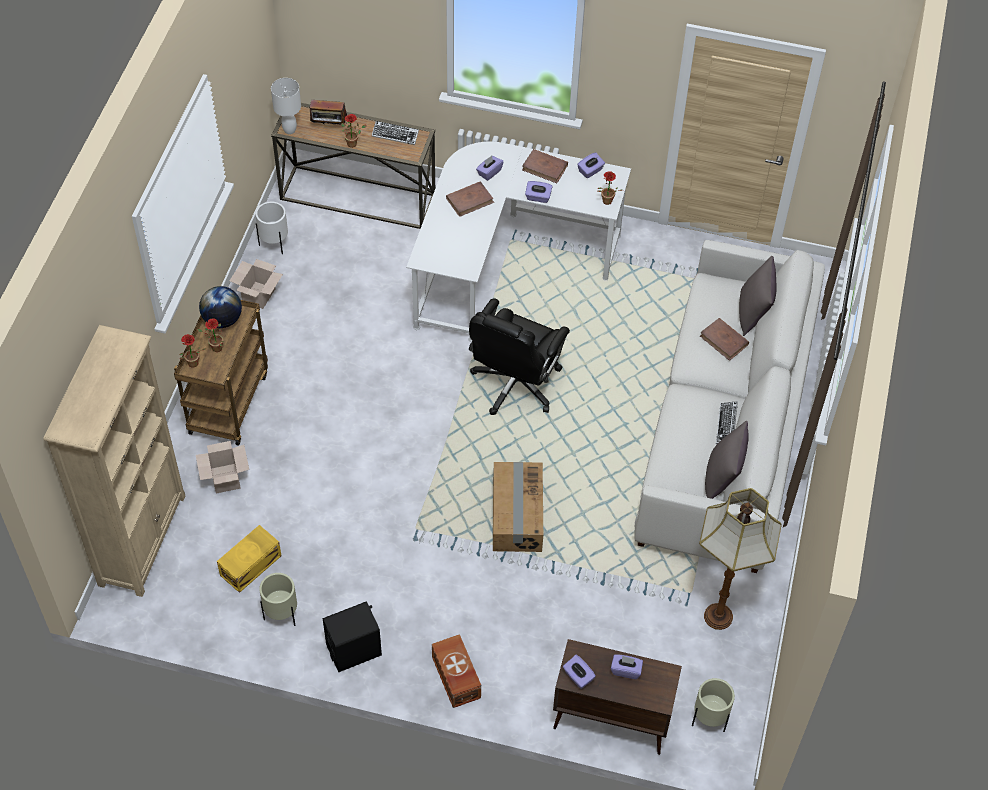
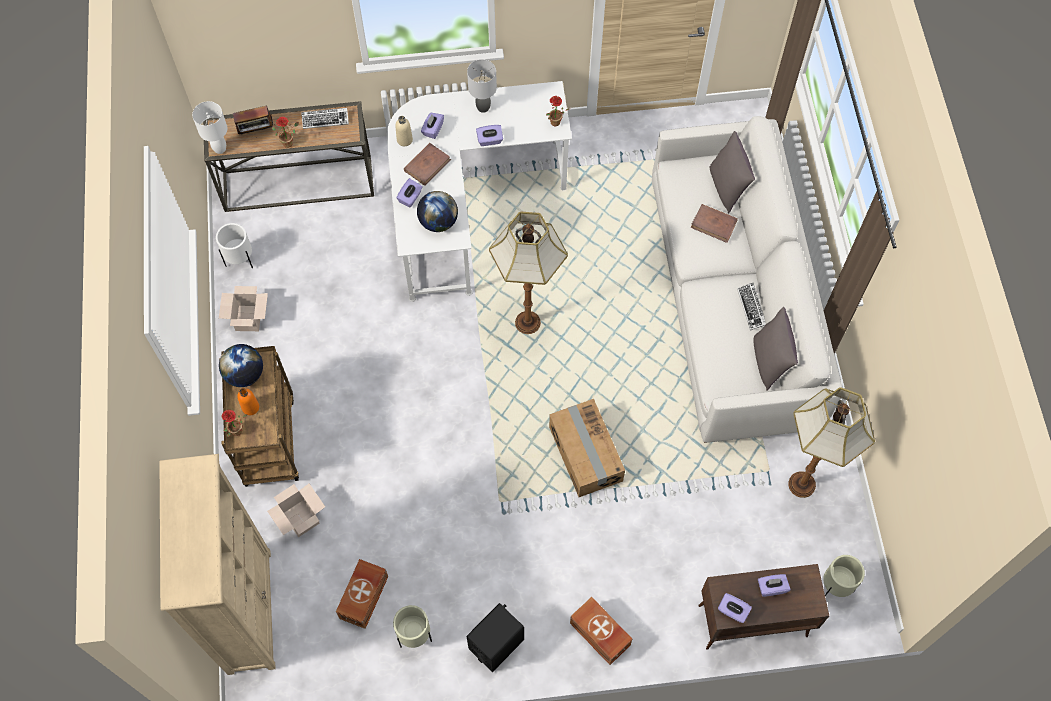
camera: 20 degrees left, 10 degrees up
potted plant [196,318,224,352] -> orange bottle [237,388,259,415]
yellow storage box [217,525,281,593] -> brown storage box [336,559,388,629]
black office chair [469,298,570,415] -> floor lamp [489,212,568,334]
brown book [522,149,568,183] -> grey table lamp [467,59,497,113]
purple tissue box [577,152,605,178] -> purple tissue box moved to [396,178,422,207]
none -> beige bottle [395,116,413,146]
none -> globe [417,191,458,232]

